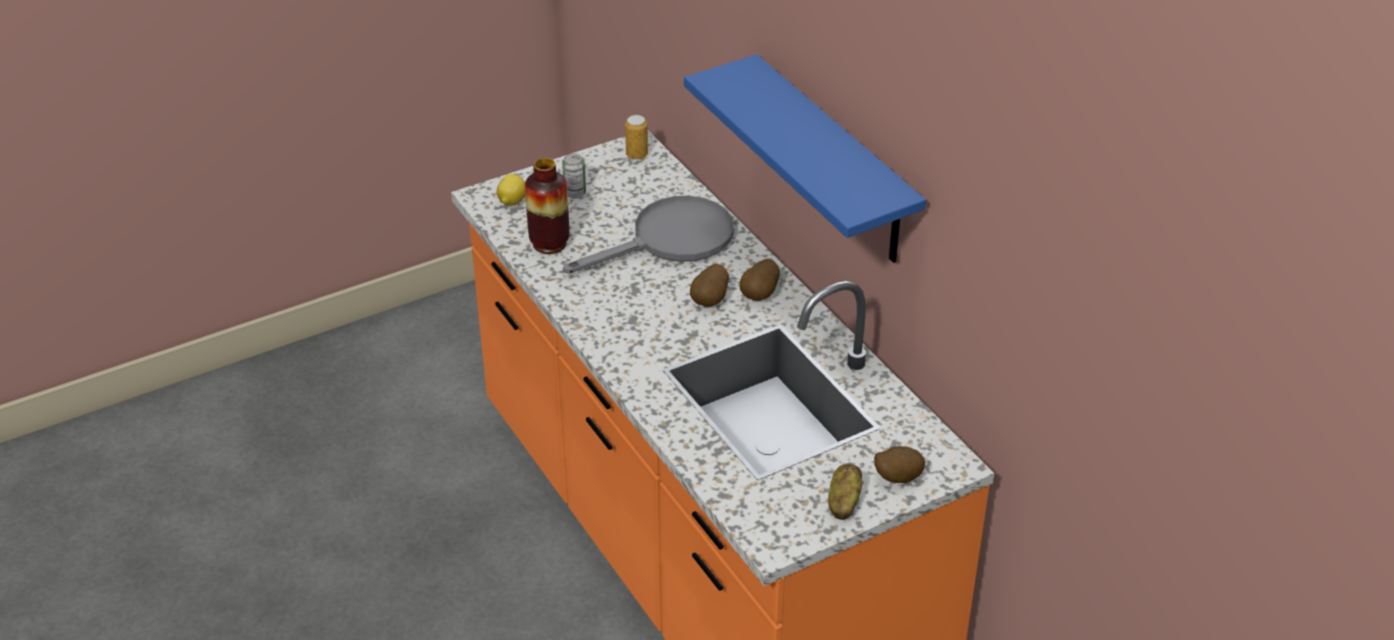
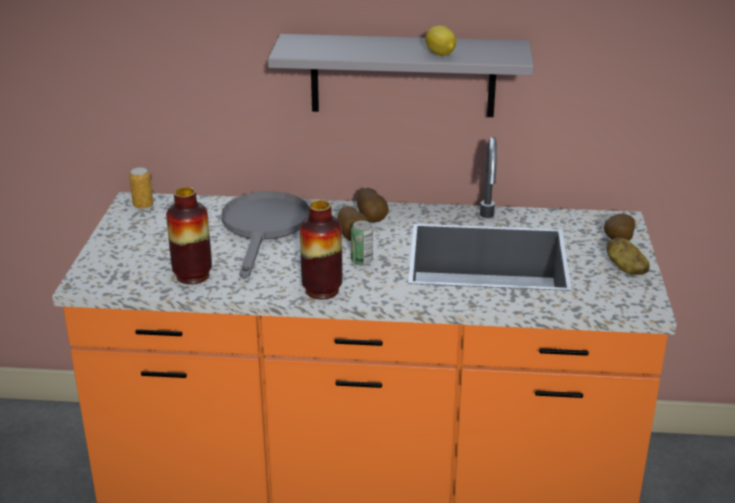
camera: 55 degrees left, 10 degrees down
lemon [497,174,525,206] -> lemon moved to [425,25,456,56]
can [562,153,586,198] -> can moved to [351,221,373,265]
blue shelf [684,54,926,263] -> grey shelf [268,34,534,117]
none -> vase [300,200,342,299]

